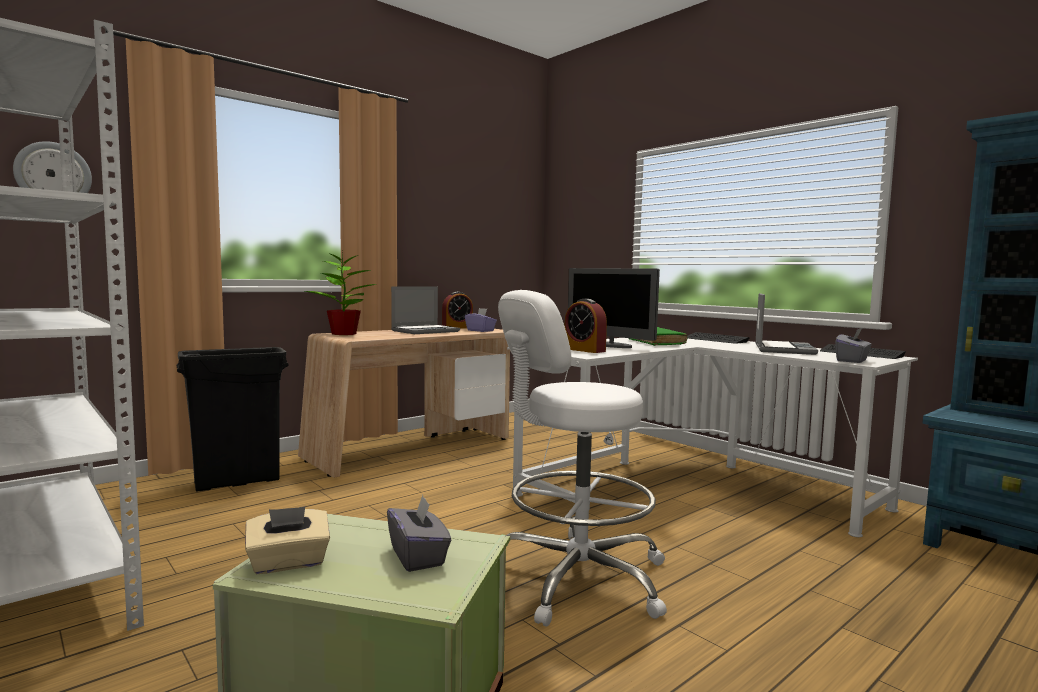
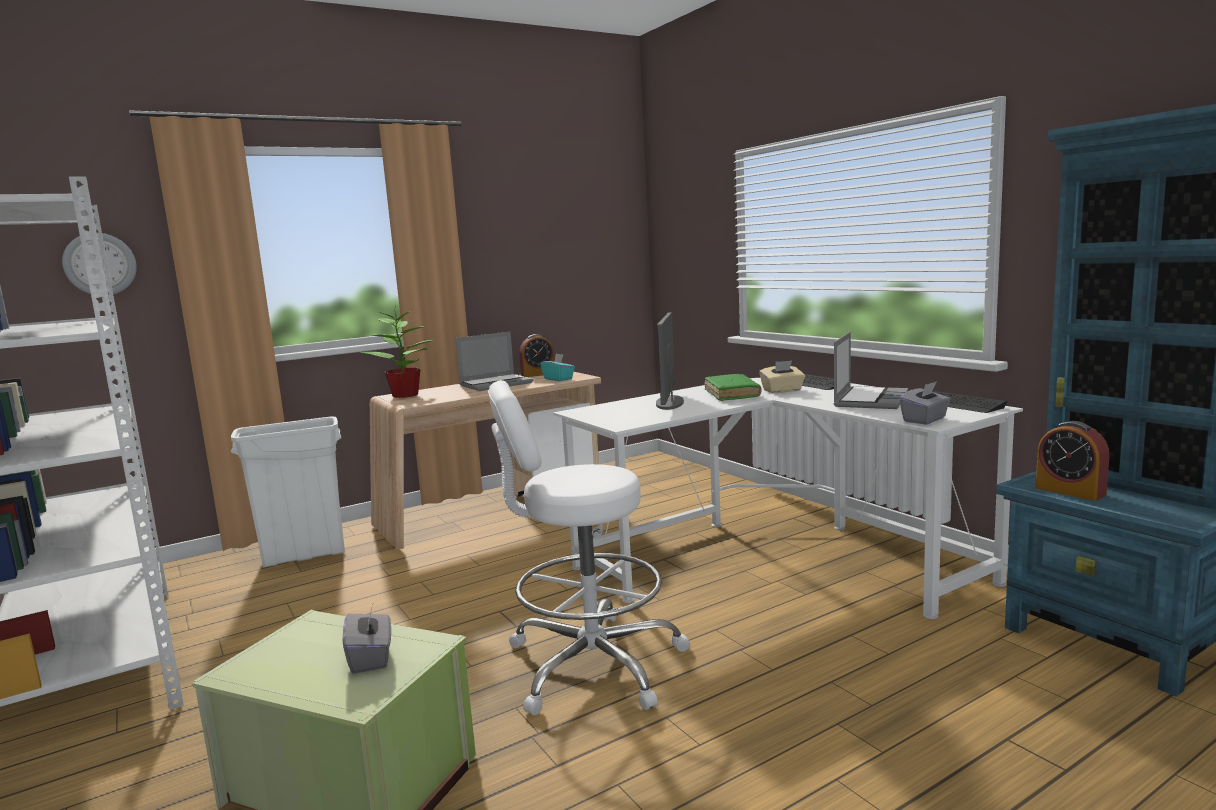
camera: 10 degrees right, 5 degrees up
black trash can [176,347,289,492] -> white trash can [231,416,345,567]
beige tissue box [245,507,330,574] -> beige tissue box moved to [759,360,805,393]
purple tissue box [465,308,497,332] -> turquoise tissue box [540,353,575,381]
alarm clock [565,299,607,353] -> alarm clock moved to [1036,421,1109,501]
monitor [568,268,660,348] -> monitor turned 45 degrees clockwise [656,312,684,410]

